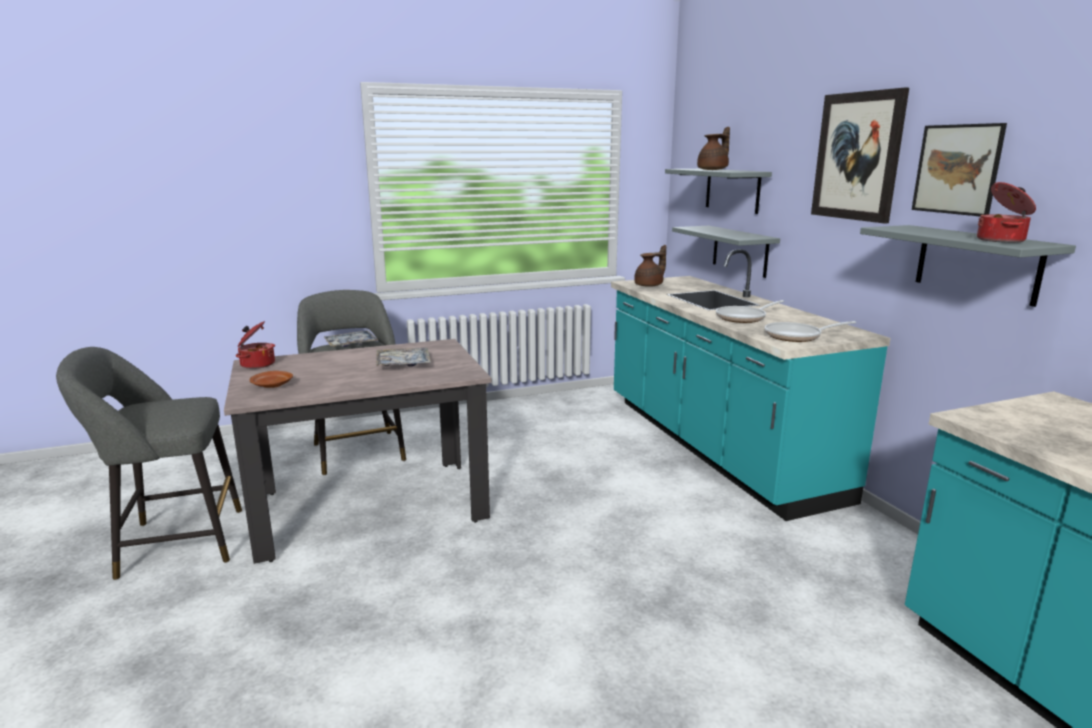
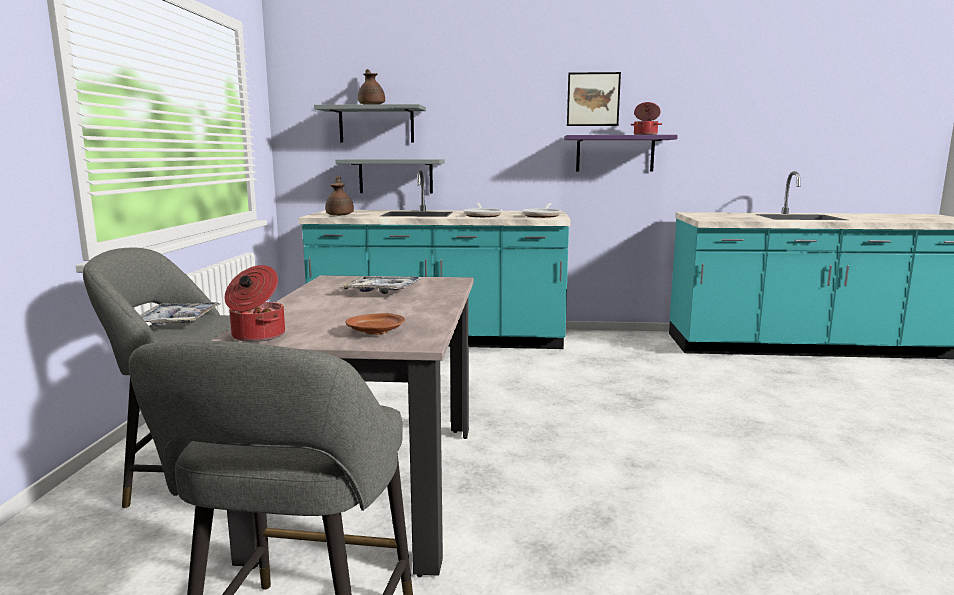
camera: 65 degrees left, 5 degrees down
picture [811,88,909,223] -> none
grey shelf [860,225,1076,307] -> purple shelf [564,135,678,172]

